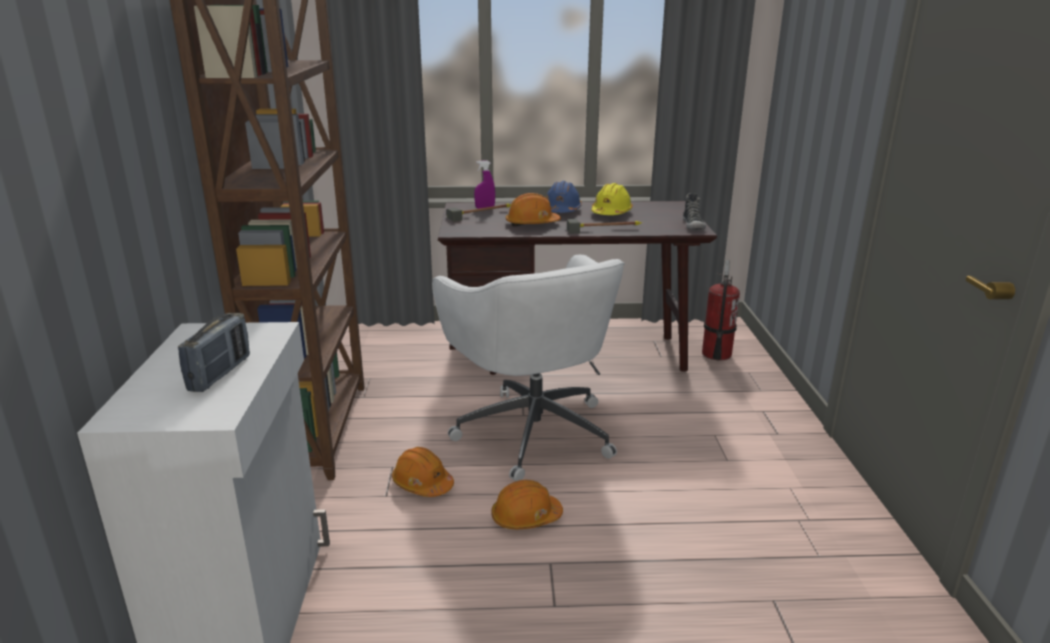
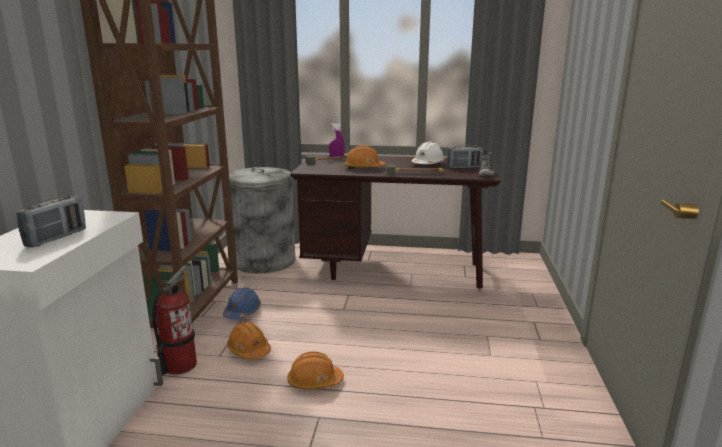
camera: 10 degrees right, 5 degrees down
white office chair [432,254,625,481] -> none
blue hard hat [546,181,582,213] -> blue hard hat moved to [223,287,262,319]
yellow hard hat [591,183,633,215] -> white hard hat [411,142,445,164]
fire extinguisher [702,260,740,361] -> fire extinguisher moved to [152,265,197,375]
none -> grey trash can [229,167,295,274]
none -> radio [447,145,483,169]

